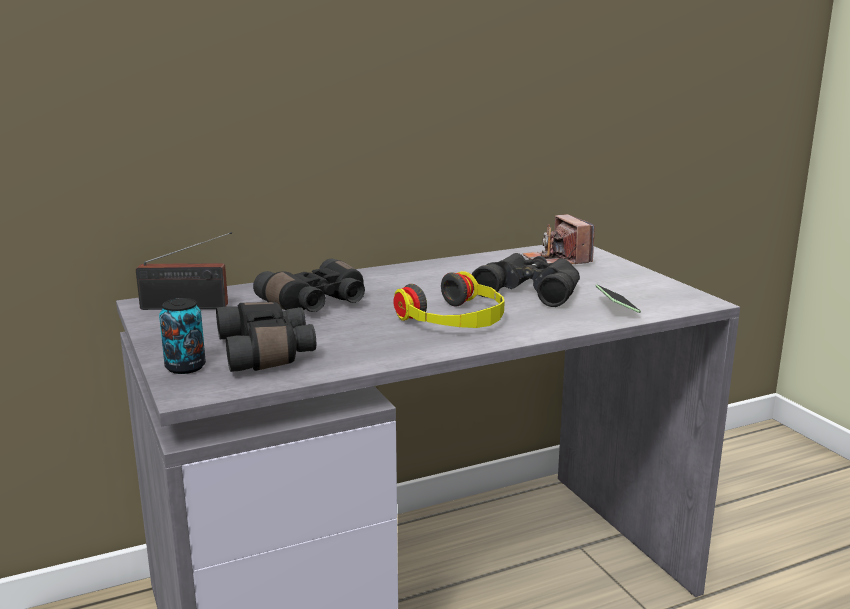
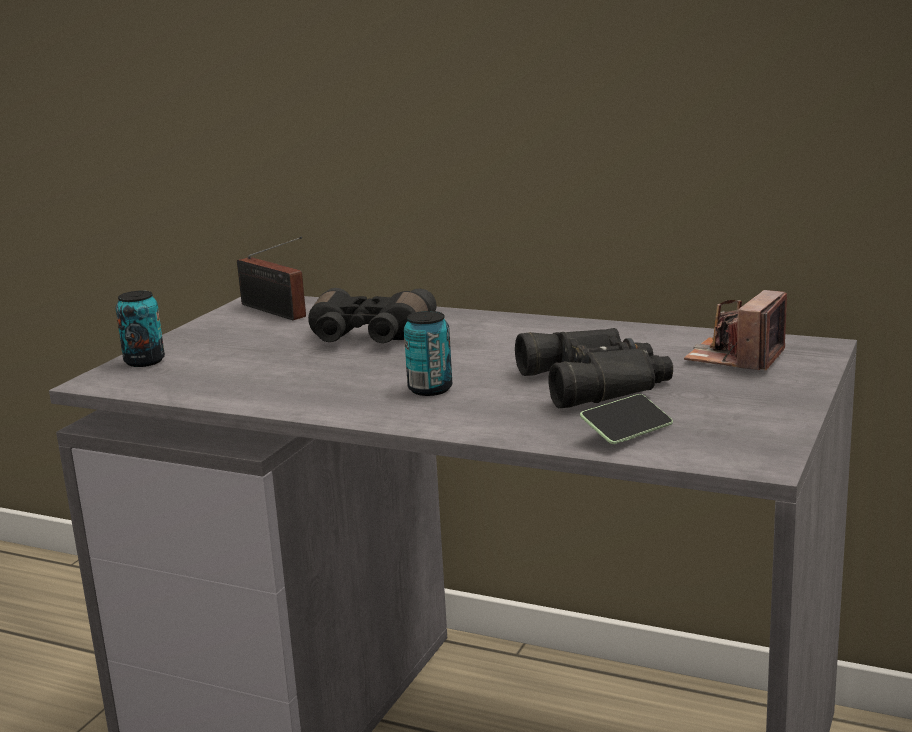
camera: 50 degrees right, 0 degrees up
black binoculars [216,302,316,372] -> none
headphones [393,271,505,328] -> can [404,311,452,396]

